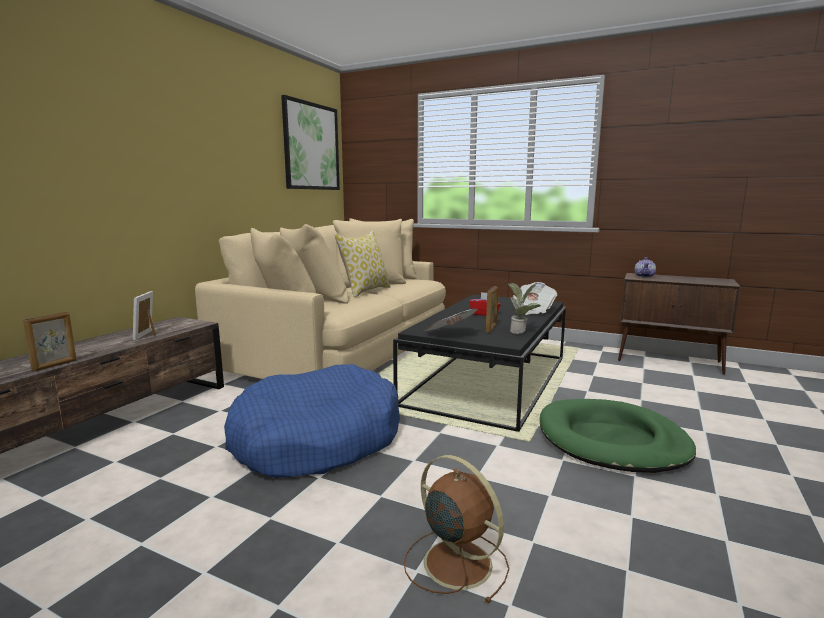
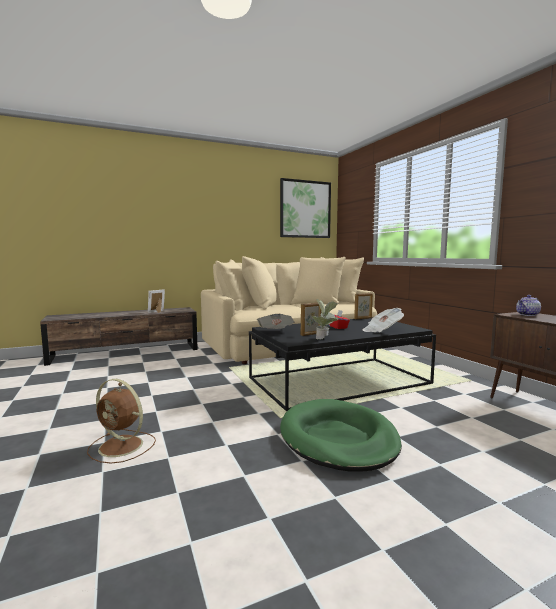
camera: 40 degrees right, 5 degrees down
picture frame [23,312,76,371] -> picture frame moved to [354,293,373,319]
blue dog bed [224,364,400,478] -> none
pillow [334,231,391,298] -> none
brown fan [404,455,509,604] -> brown fan turned 120 degrees clockwise [87,379,156,464]

